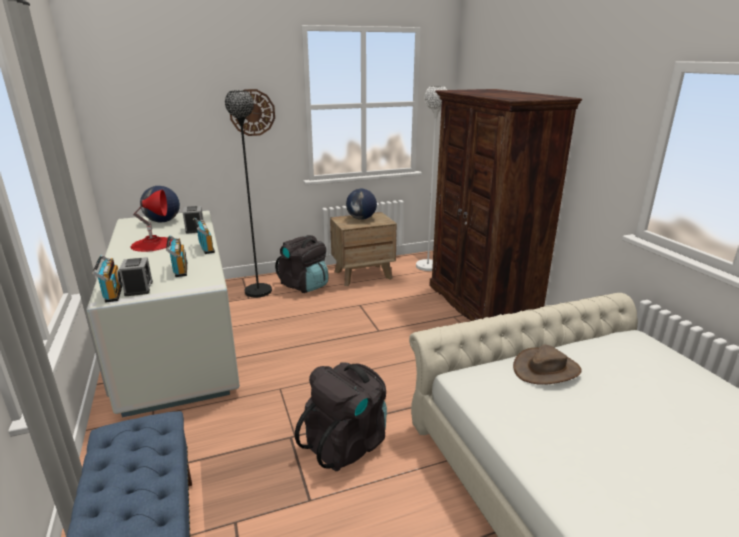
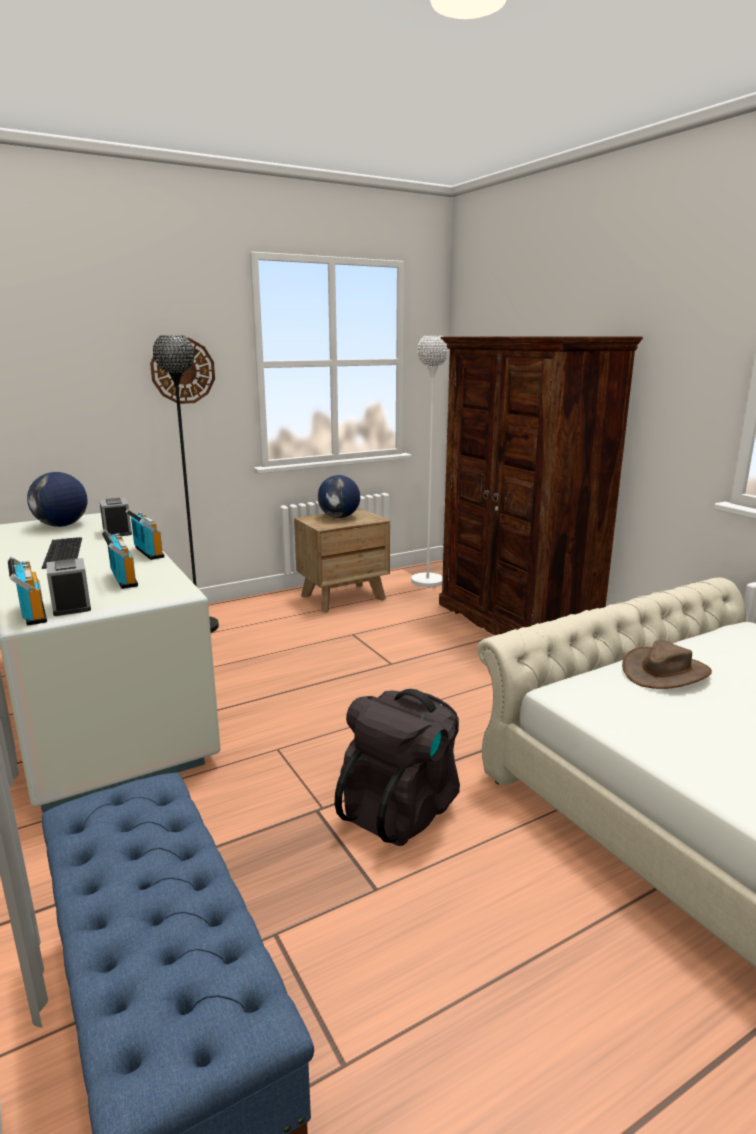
camera: 10 degrees left, 5 degrees down
red table lamp [131,190,172,252] -> keyboard [42,537,82,569]
black backpack [275,235,328,293] -> none

